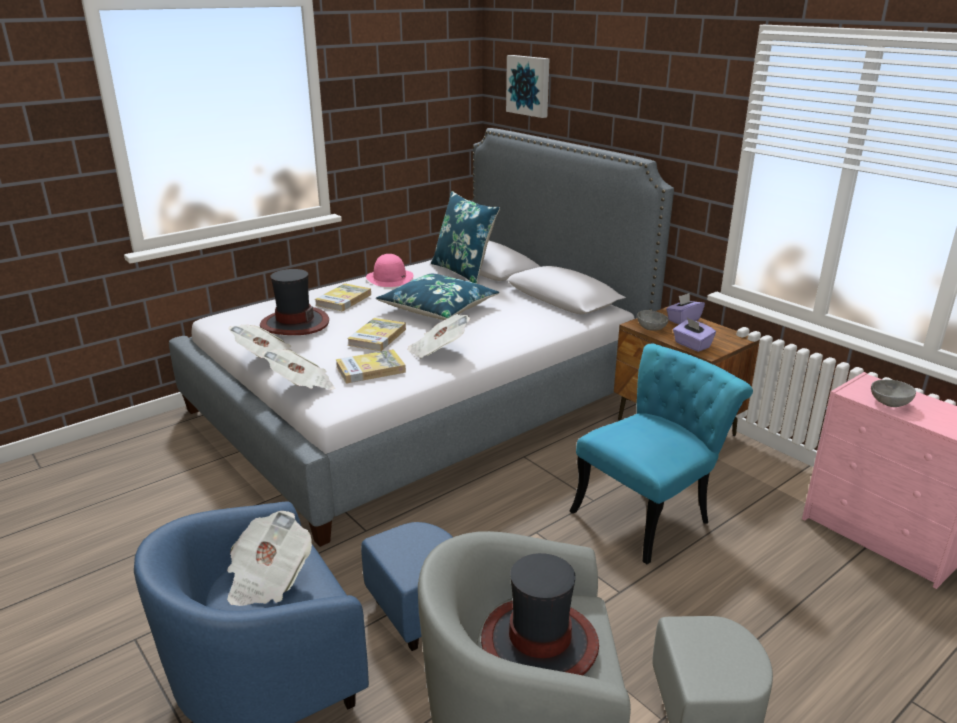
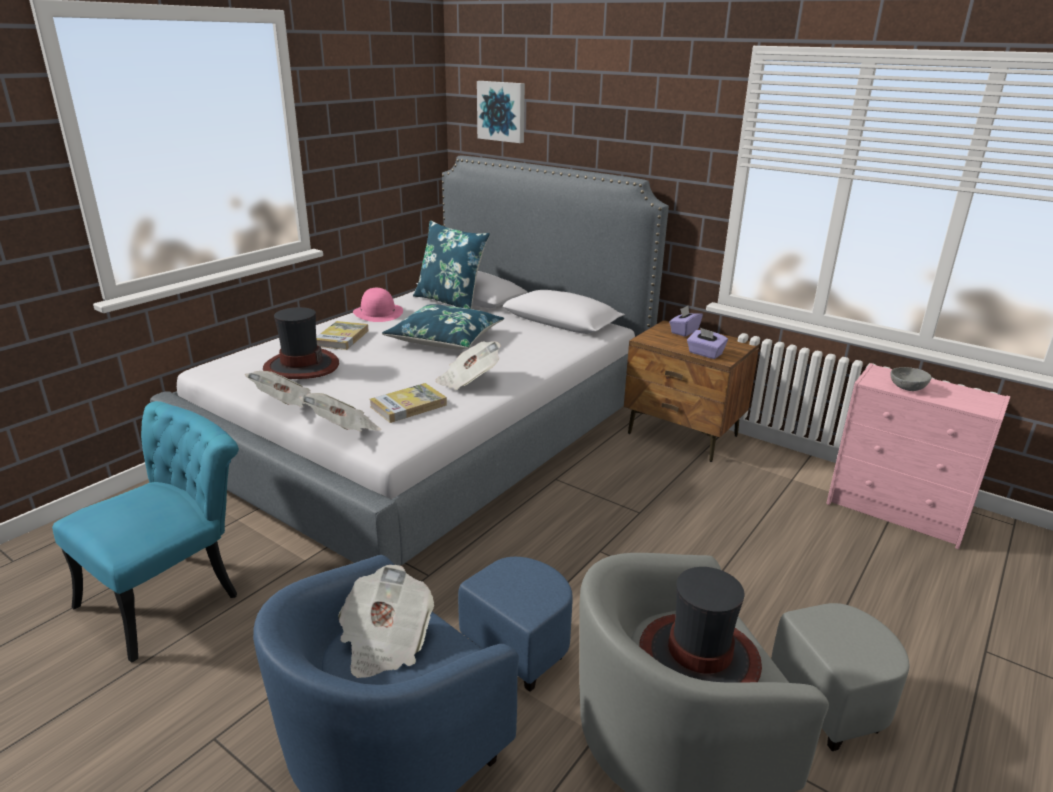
camera: 15 degrees left, 0 degrees up
book [347,318,406,351] -> none
turquoise chair [570,343,753,564] -> turquoise chair moved to [52,401,239,663]
grey bowl [637,310,669,331] -> none

